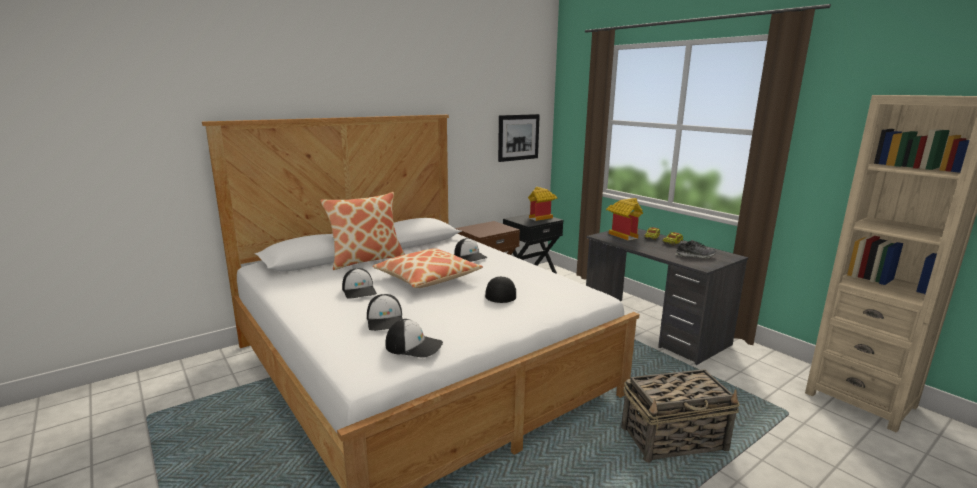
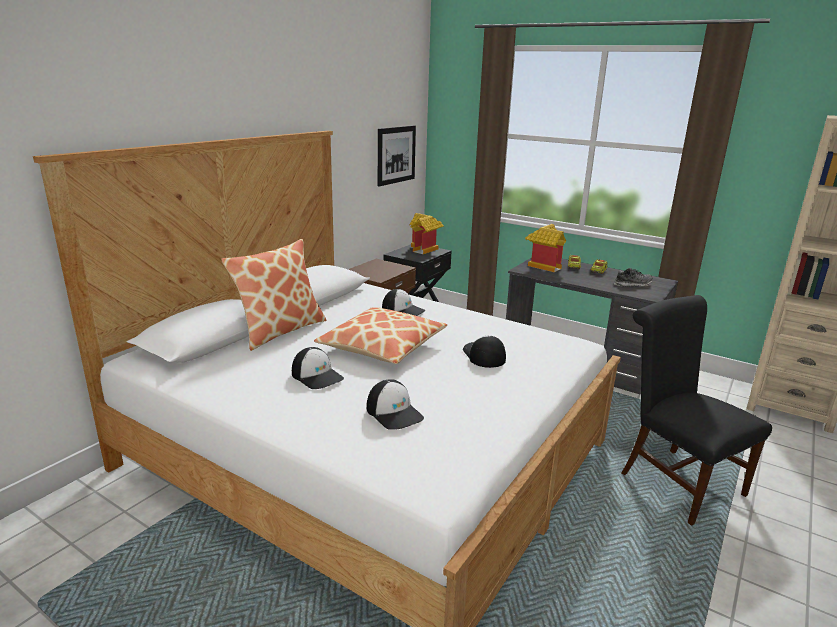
camera: 20 degrees left, 5 degrees up
cap [386,319,443,358] -> none
basket [621,369,740,463] -> black chair [621,295,772,526]

